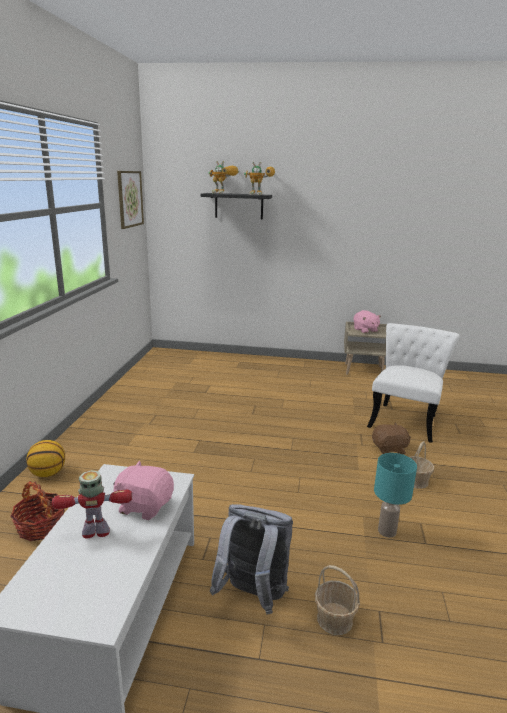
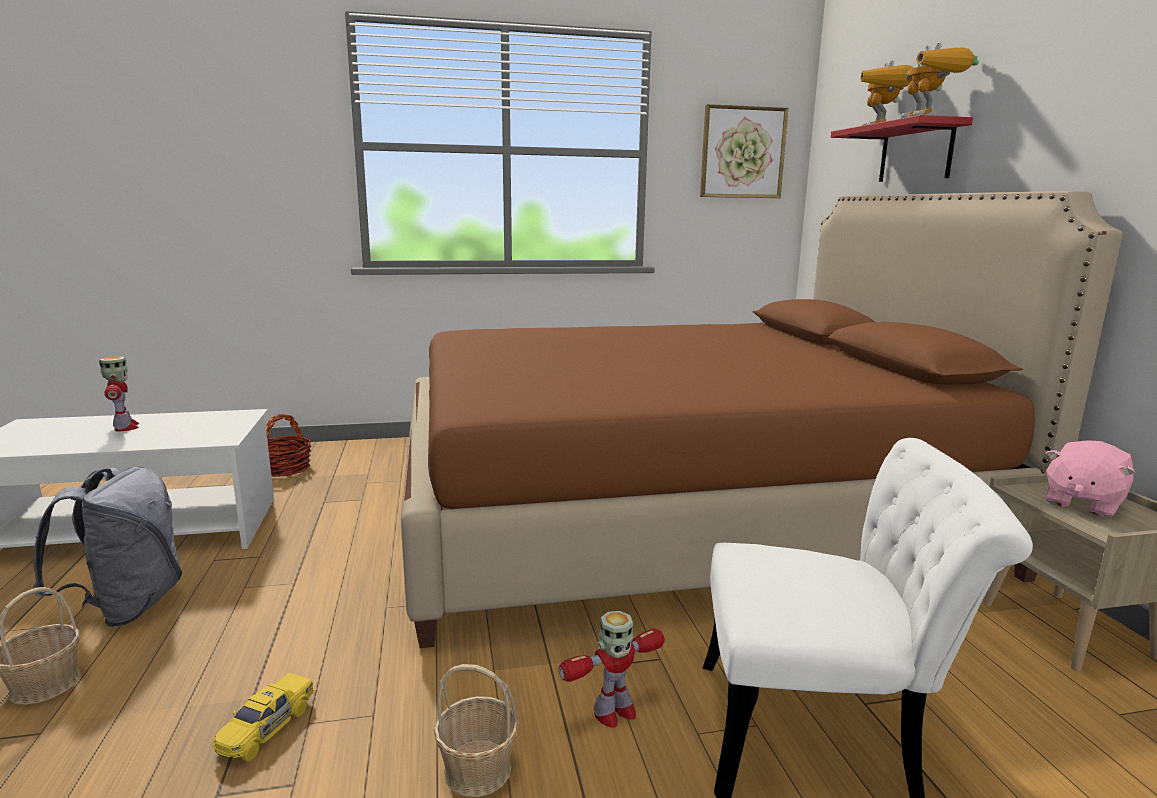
camera: 70 degrees right, 5 degrees down
basketball [26,440,65,477] -> none
pink plush toy [113,461,174,520] -> none
black shelf [201,193,272,219] -> red shelf [831,115,973,182]
brown plush toy [372,423,411,455] -> toy robot [559,611,665,728]
turquoise table lamp [374,453,417,537] -> yellow toy car [213,673,314,761]
none -> brown bed [401,191,1123,648]

